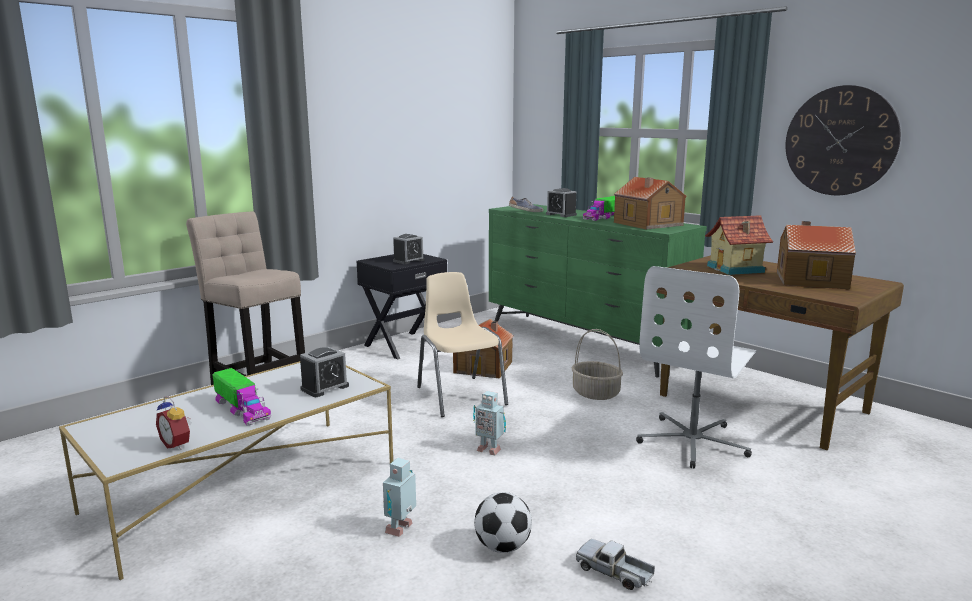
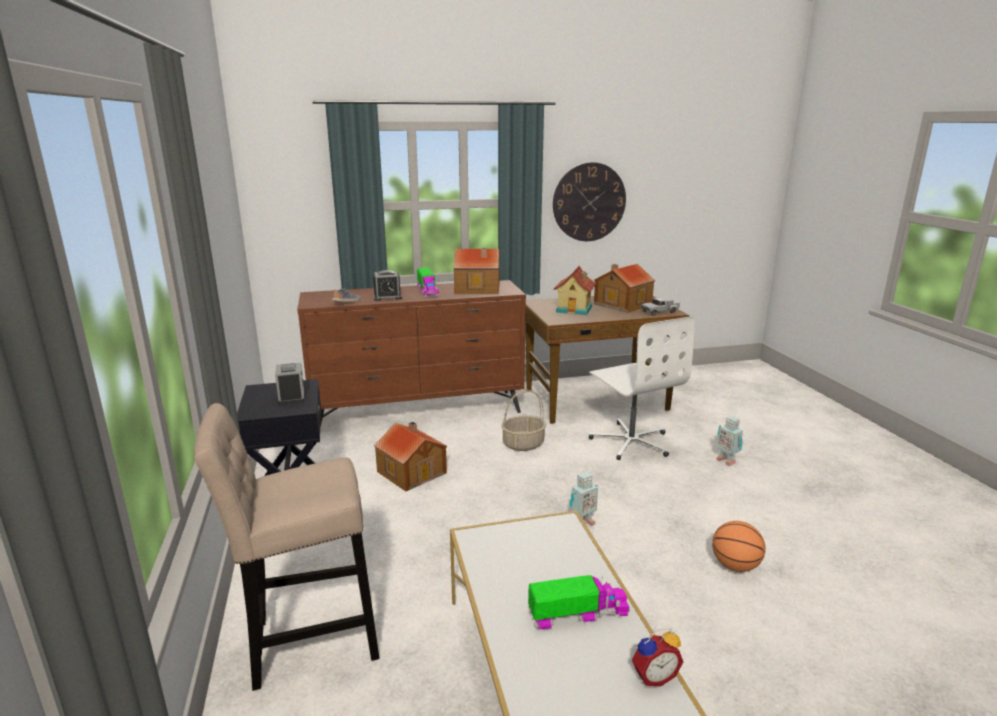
camera: 60 degrees left, 5 degrees up
alarm clock [300,347,349,397] -> none
toy robot [383,457,416,537] -> toy robot moved to [716,417,743,466]
beige chair [417,272,508,417] -> none
football [474,492,532,553] -> basketball [712,521,766,572]
green dresser [489,204,707,378] -> brown dresser [297,280,526,427]
toy truck [576,539,655,590] -> toy truck moved to [641,298,680,316]

